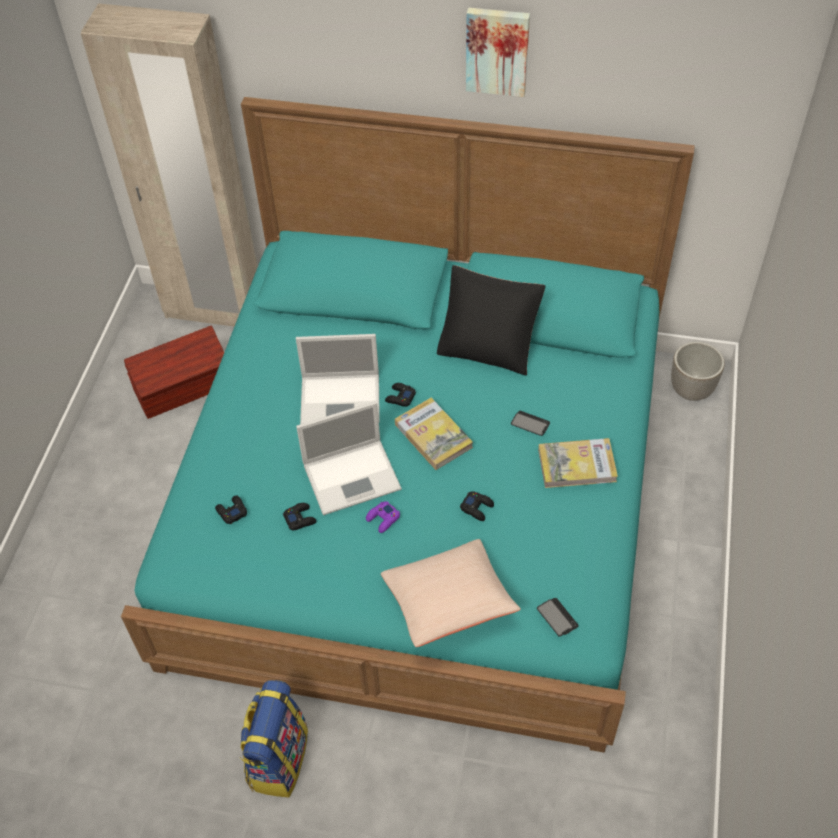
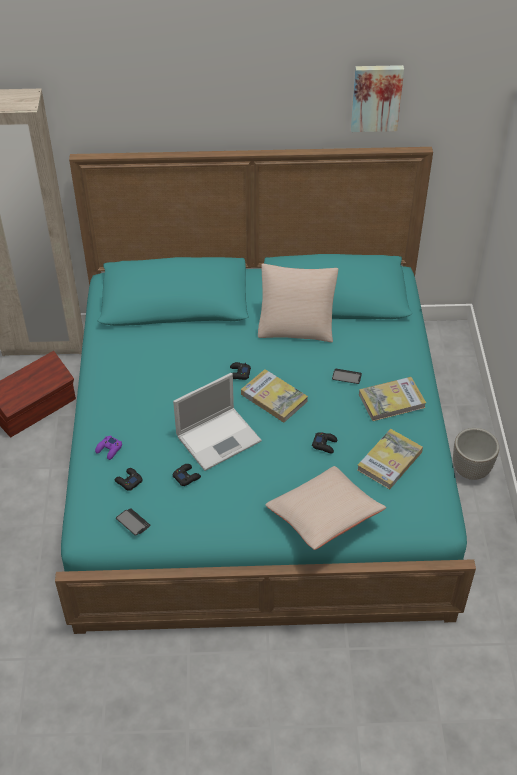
camera: 15 degrees left, 5 degrees down
backpack [241,680,308,797] -> none
laptop [296,334,380,424] -> none
purple game controller [366,501,400,533] -> purple game controller moved to [95,436,122,460]
black pillow [437,265,545,375] -> beige pillow [258,264,338,342]
picture [466,8,530,97] -> picture moved to [351,65,404,132]
phone [537,598,579,636] -> phone moved to [116,508,150,536]
planter [671,342,725,401] -> planter moved to [453,428,499,480]
none -> book [357,429,423,489]

